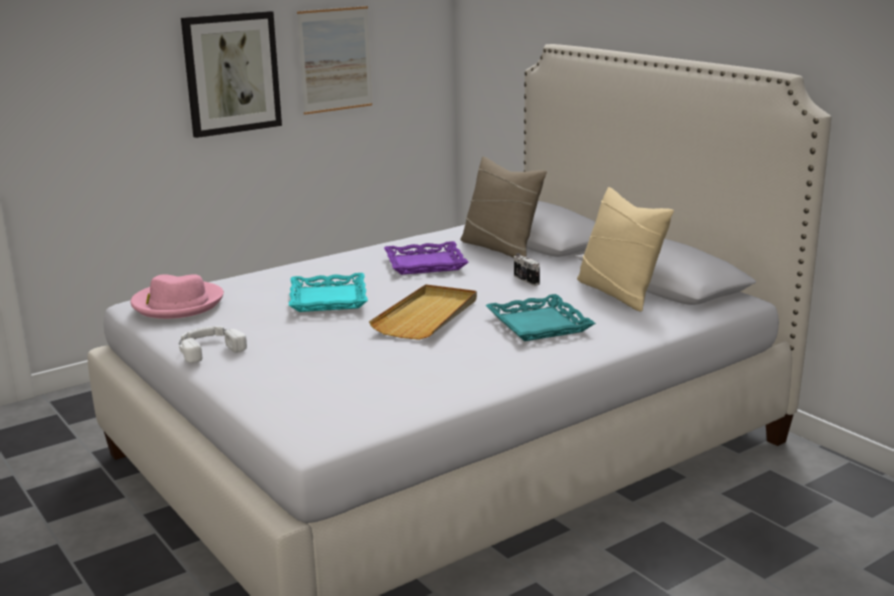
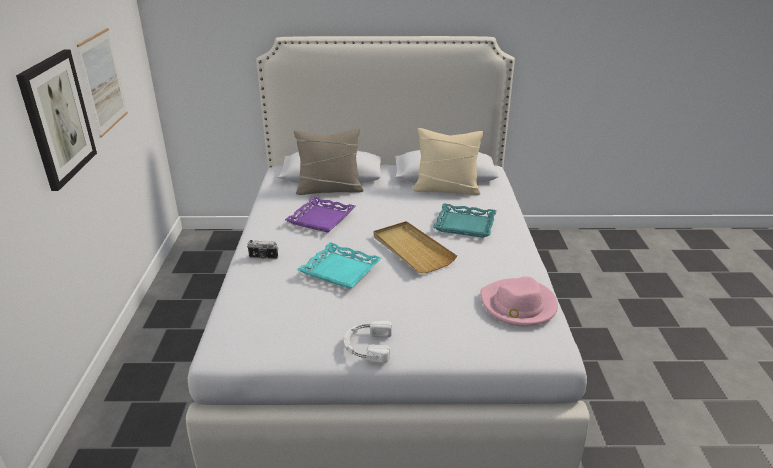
camera: 55 degrees left, 10 degrees up
pink hat [131,274,224,319] -> pink hat moved to [480,276,558,327]
camera [514,253,540,286] -> camera moved to [247,240,278,260]

